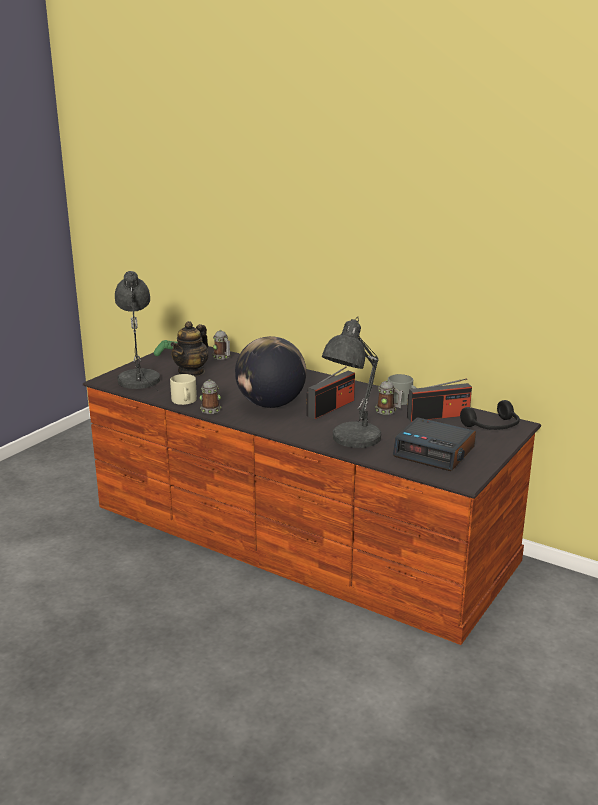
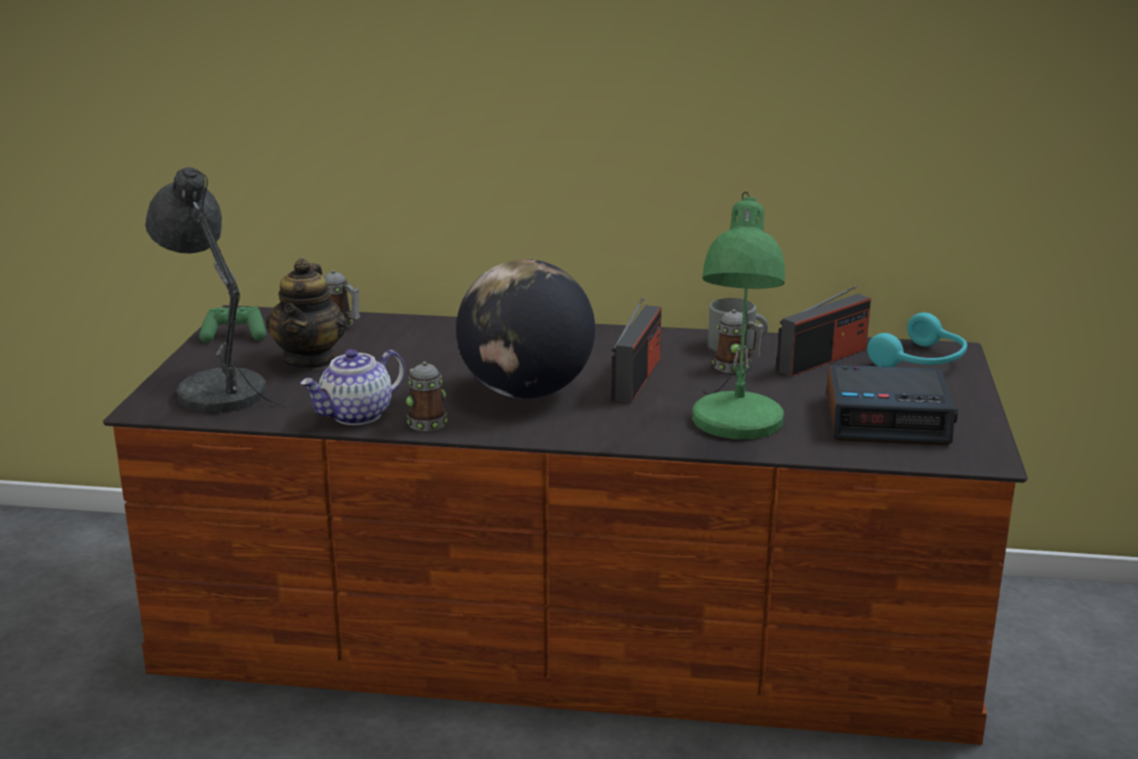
camera: 25 degrees left, 0 degrees up
beige mug [170,374,197,405] -> teapot [300,349,405,425]
grey table lamp [322,317,381,448] -> green table lamp [692,192,785,439]
black headphones [460,400,520,430] -> turquoise headphones [867,312,967,367]

